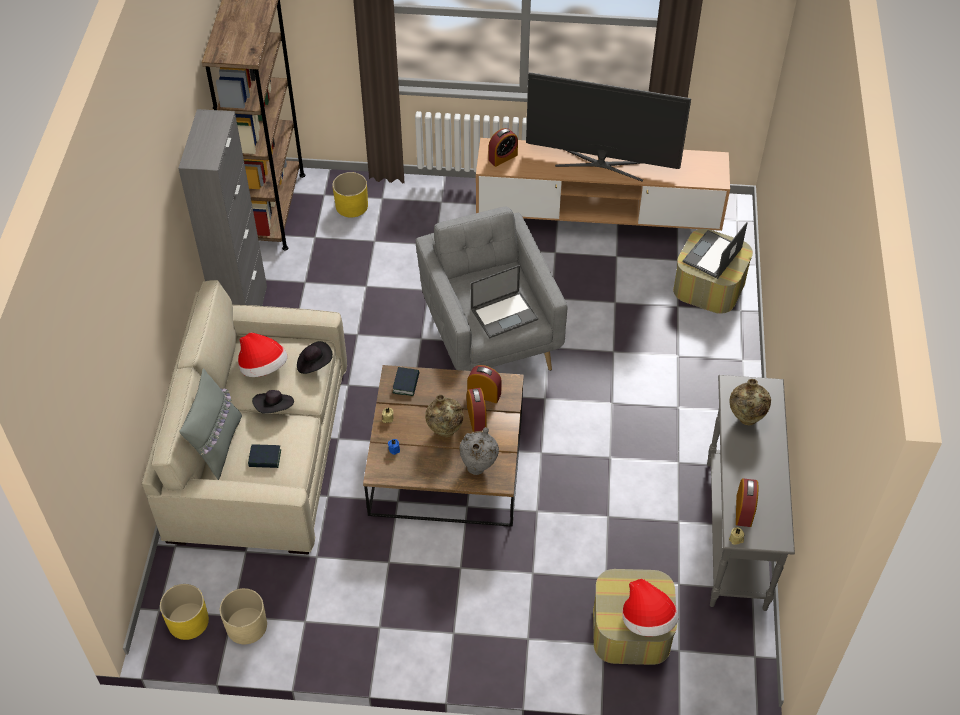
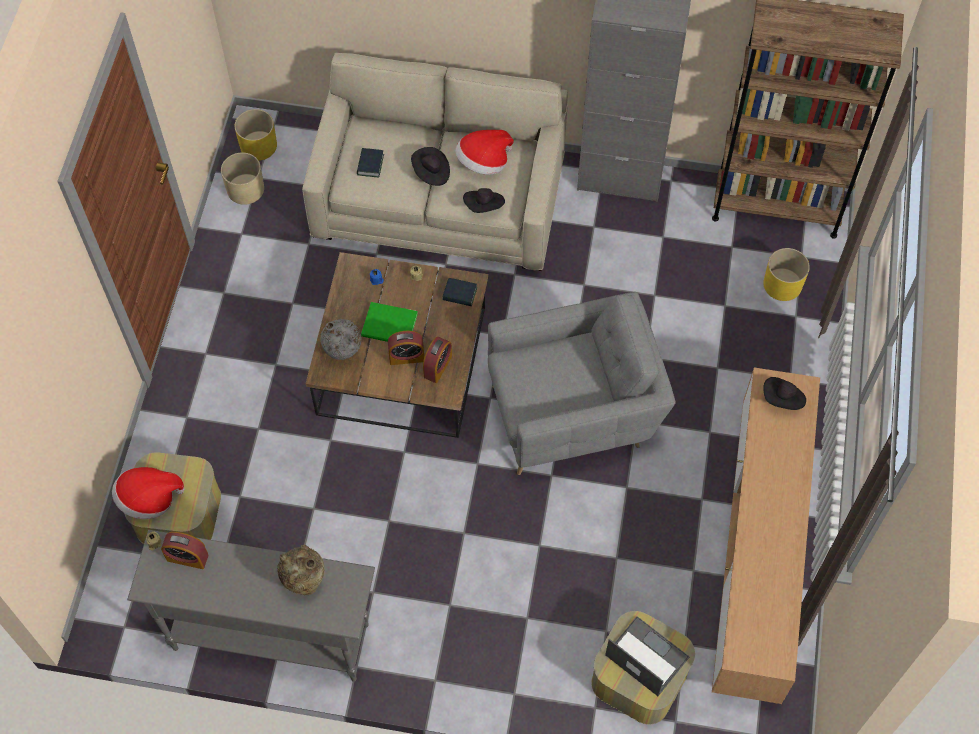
camera: 95 degrees right, 10 degrees up
grey pillow [179,369,242,480] -> none
beige vase [425,395,464,437] -> green book [361,302,418,342]
laptop [471,265,538,339] -> none
alarm clock [489,128,518,167] -> black hat [763,377,806,410]
television [526,72,691,182] -> none

